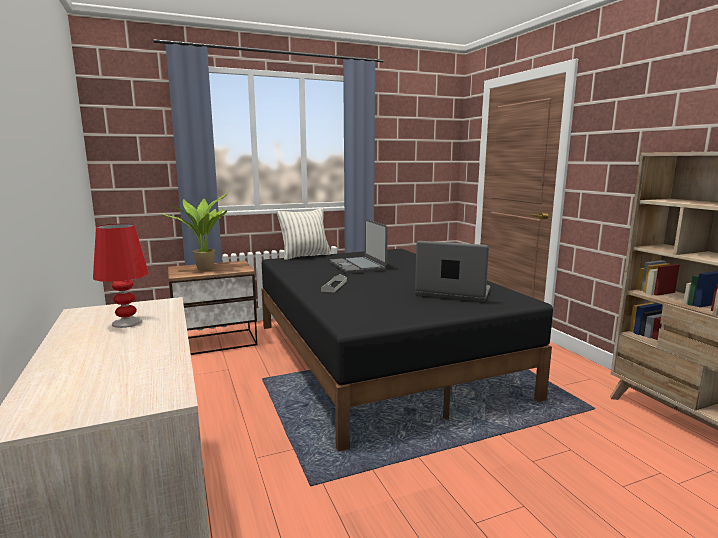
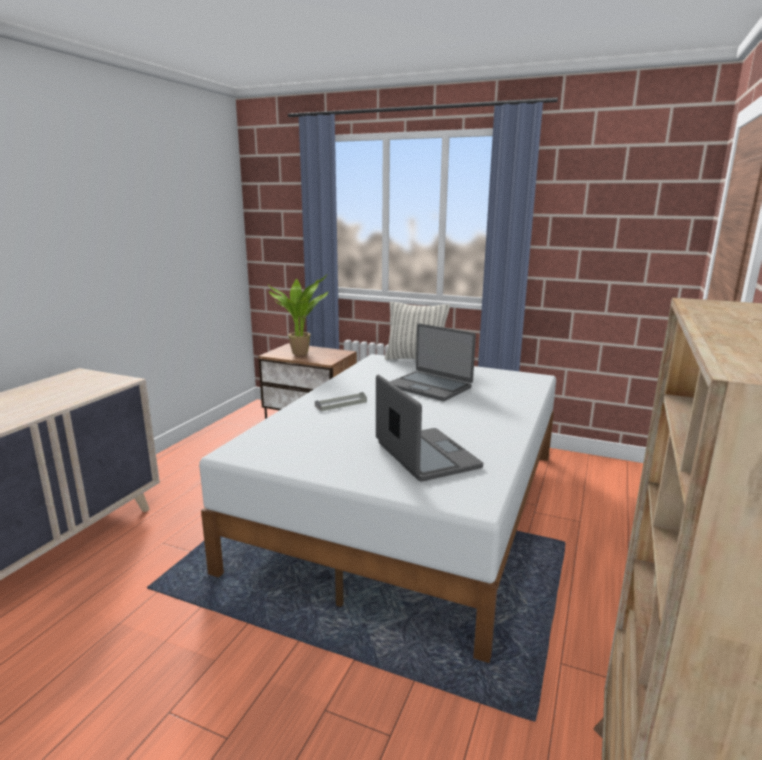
camera: 45 degrees right, 5 degrees up
red table lamp [93,224,149,328] -> none
black bed [262,249,553,452] -> white bed [199,354,556,663]
laptop [330,219,388,274] -> laptop turned 75 degrees counterclockwise [390,324,476,401]

